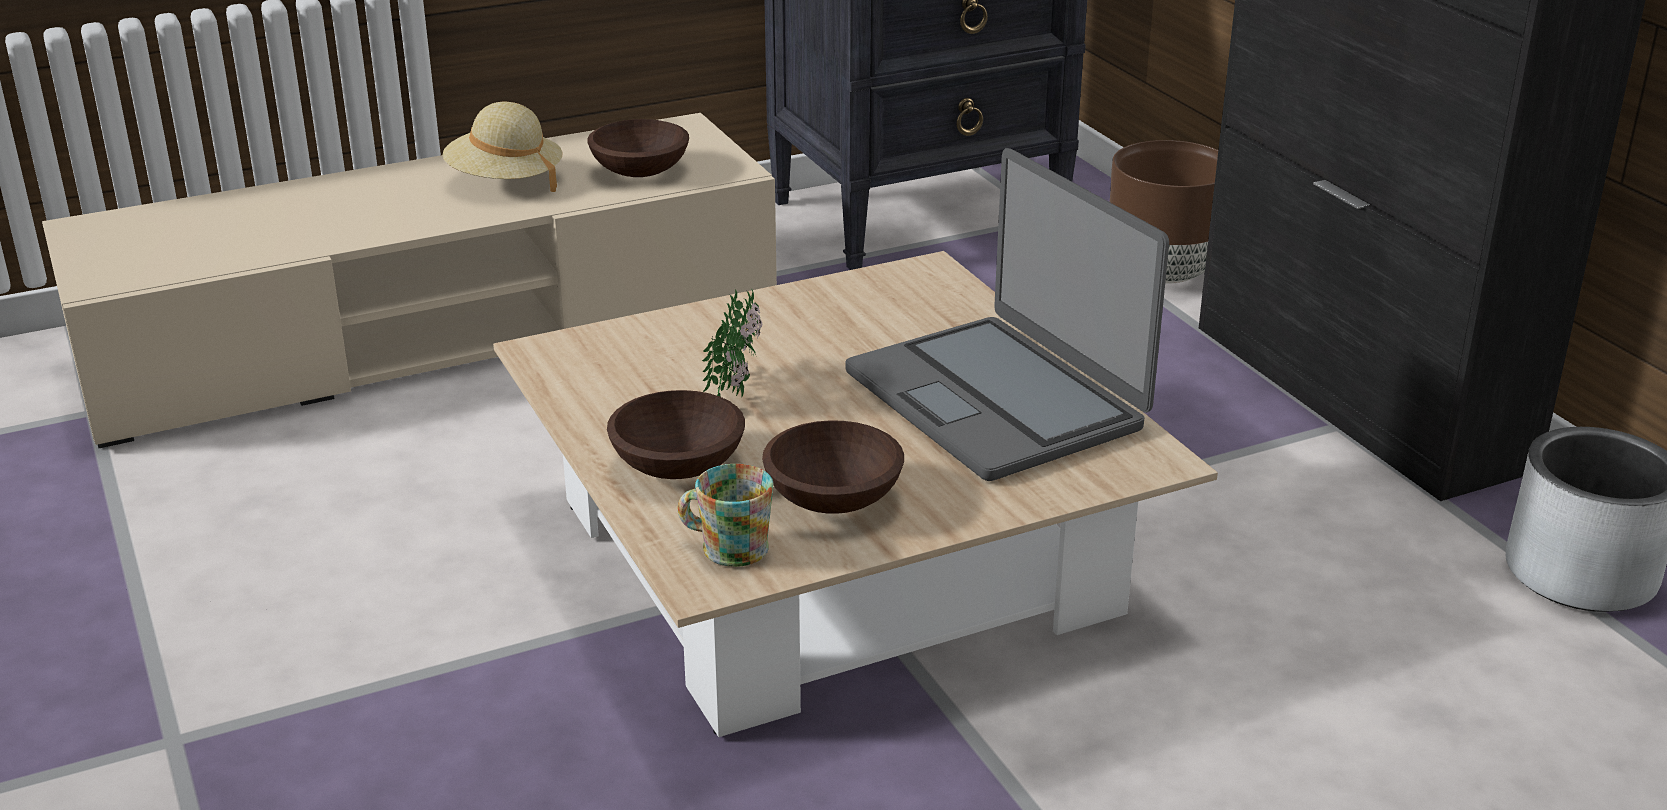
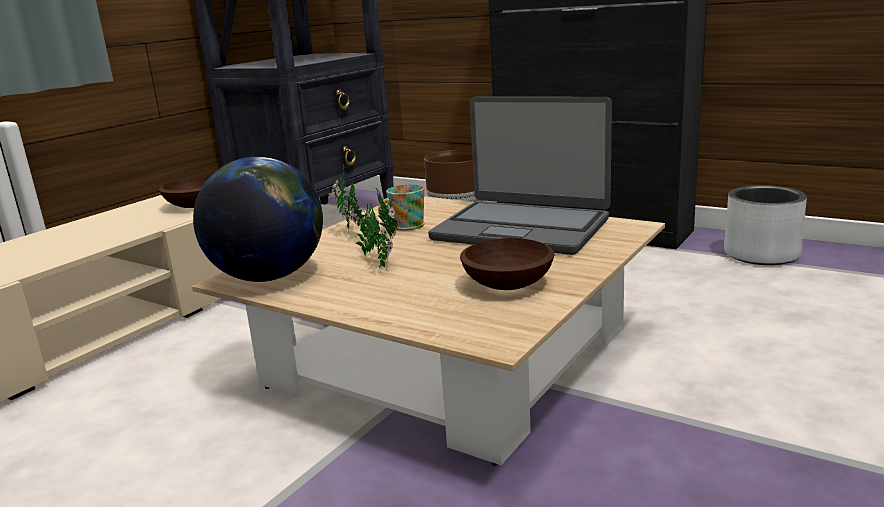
camera: 30 degrees left, 10 degrees down
beige hat [442,102,563,192] -> none
brown bowl [607,390,745,479] -> none
mug [678,464,773,567] -> mug moved to [378,184,425,230]
none -> globe [193,157,323,282]
none -> potted plant [332,164,367,232]

